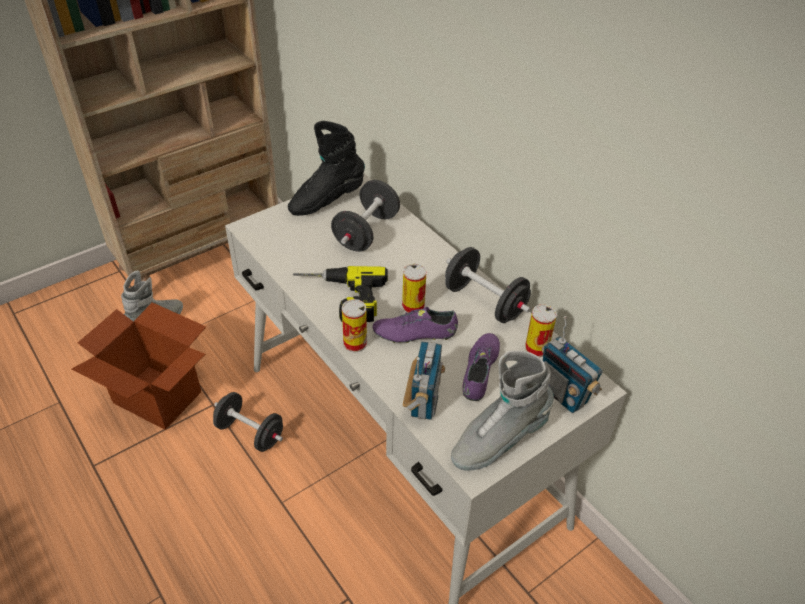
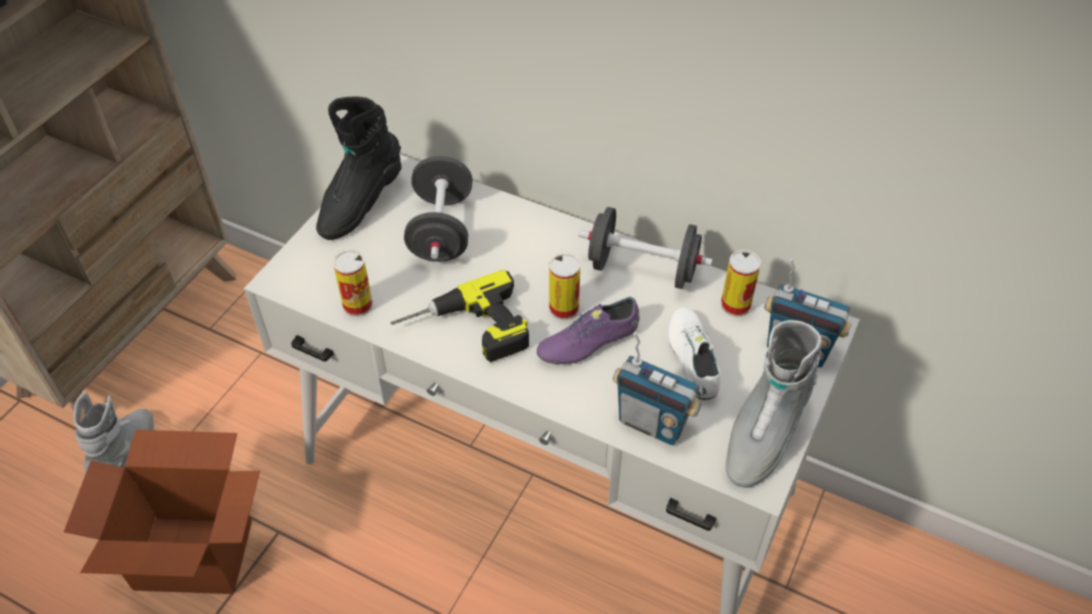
camera: 25 degrees left, 5 degrees up
black dumbbell [213,392,283,452] -> none
can [342,299,367,353] -> can moved to [333,250,373,317]
radio [403,341,445,420] -> radio turned 135 degrees clockwise [613,332,701,445]
purple shoe [462,333,500,401] -> white shoe [668,307,721,400]

